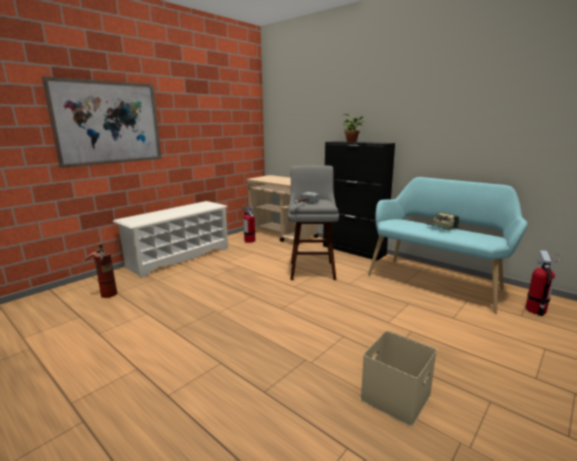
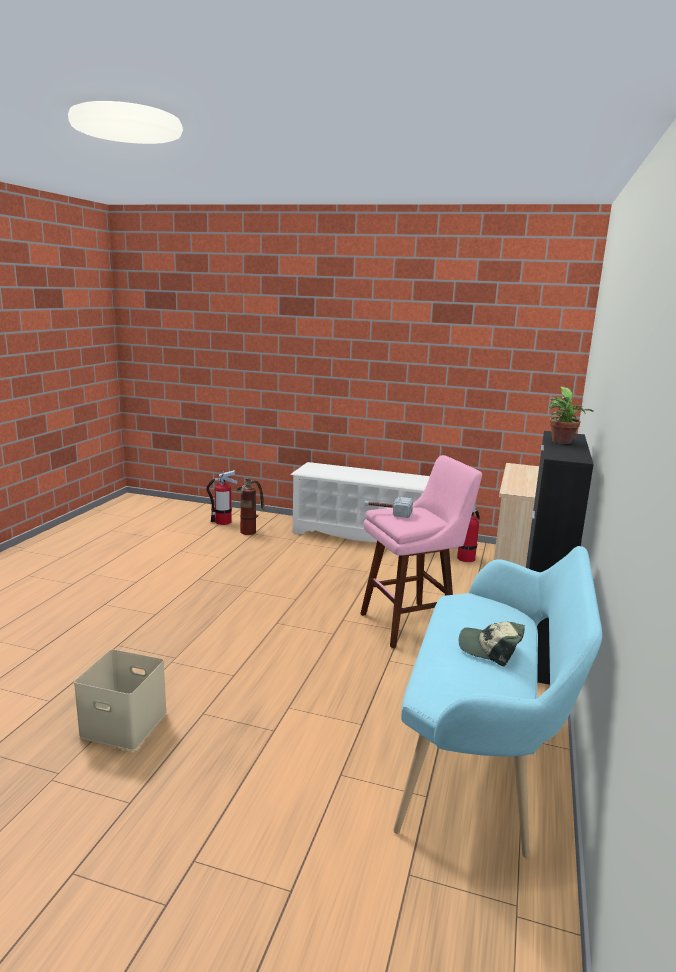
camera: 65 degrees right, 0 degrees up
picture [42,76,162,168] -> none
grey stool [288,166,339,280] -> pink stool [360,455,482,648]
fire extinguisher [525,250,561,316] -> fire extinguisher moved to [207,470,238,525]

